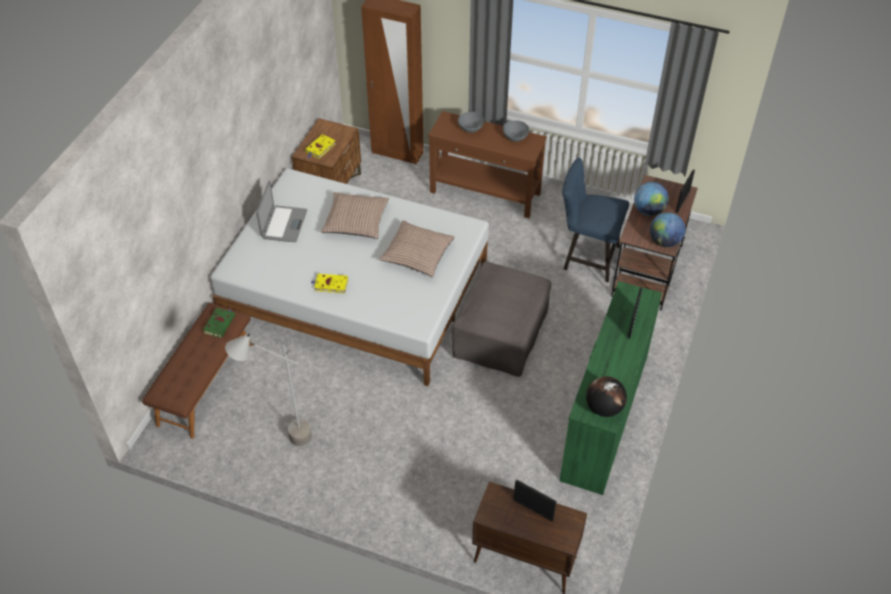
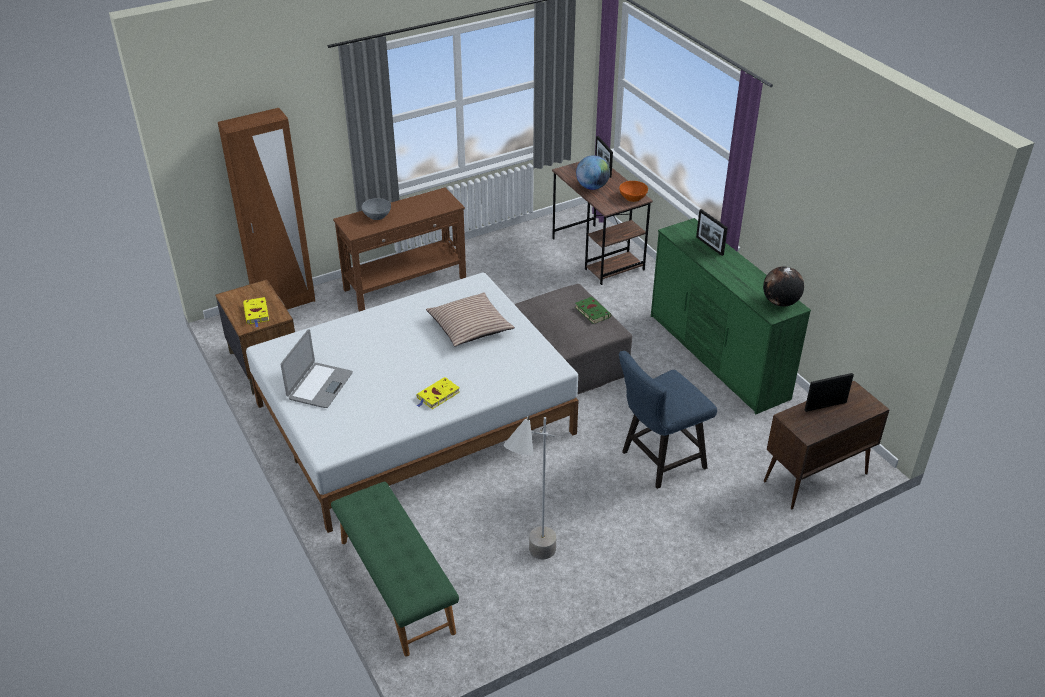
camera: 50 degrees left, 10 degrees down
brown bench [142,303,252,439] -> green bench [331,482,459,657]
green book [203,308,235,338] -> green book moved to [575,297,611,324]
laptop [256,180,307,242] -> laptop turned 60 degrees clockwise [281,329,353,408]
pillow [321,192,389,239] -> none
grey bowl [503,120,529,142] -> none
blue chair [562,157,629,282] -> blue chair moved to [619,351,717,489]
globe [650,212,685,247] -> orange bowl [619,181,648,202]

